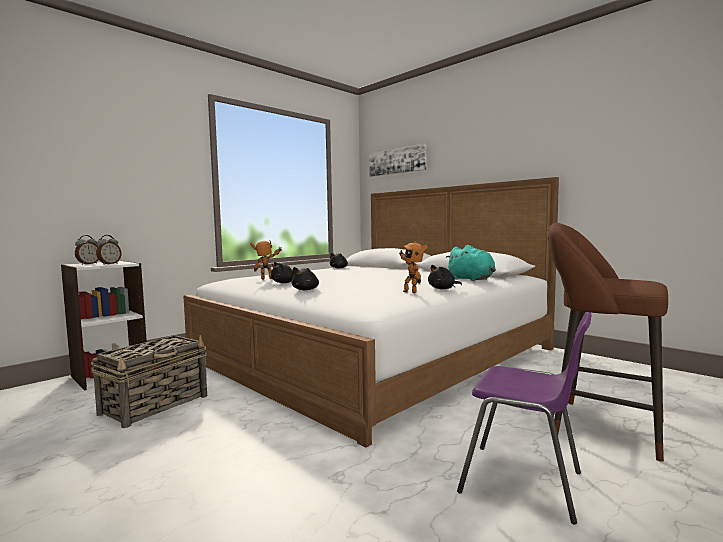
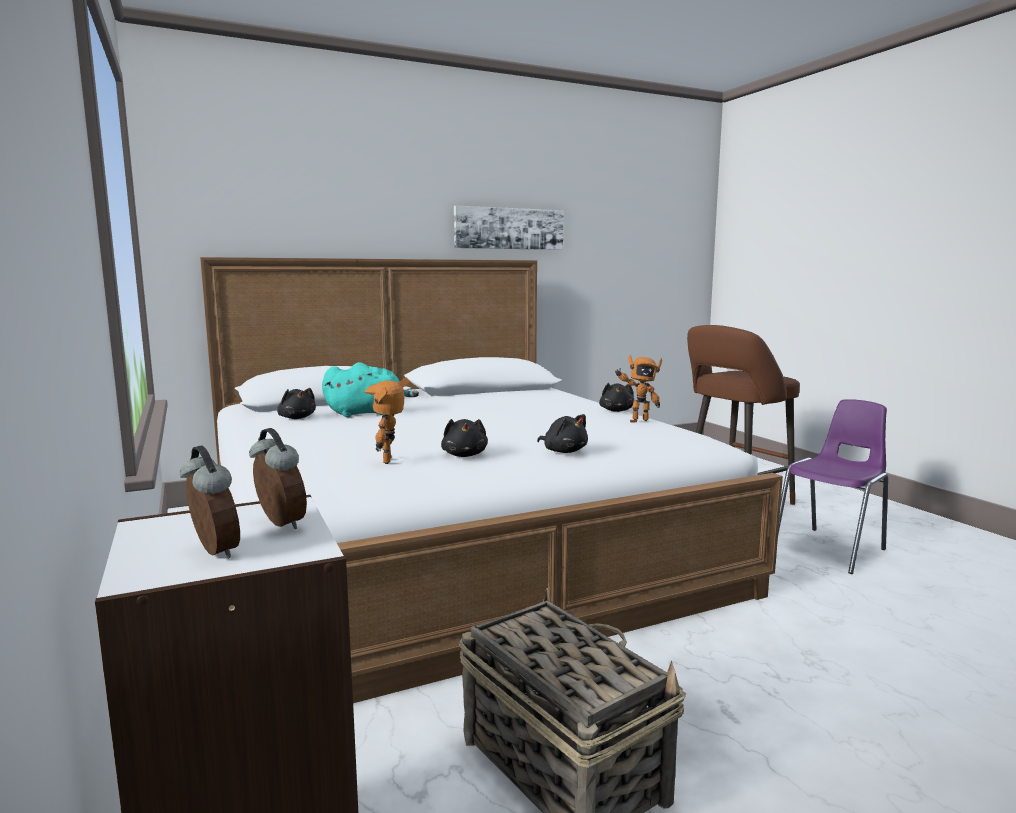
camera: 70 degrees left, 5 degrees up
picture [369,143,426,177] -> picture moved to [454,206,564,250]
turquoise plush toy [446,245,496,281] -> turquoise plush toy moved to [322,362,419,417]

